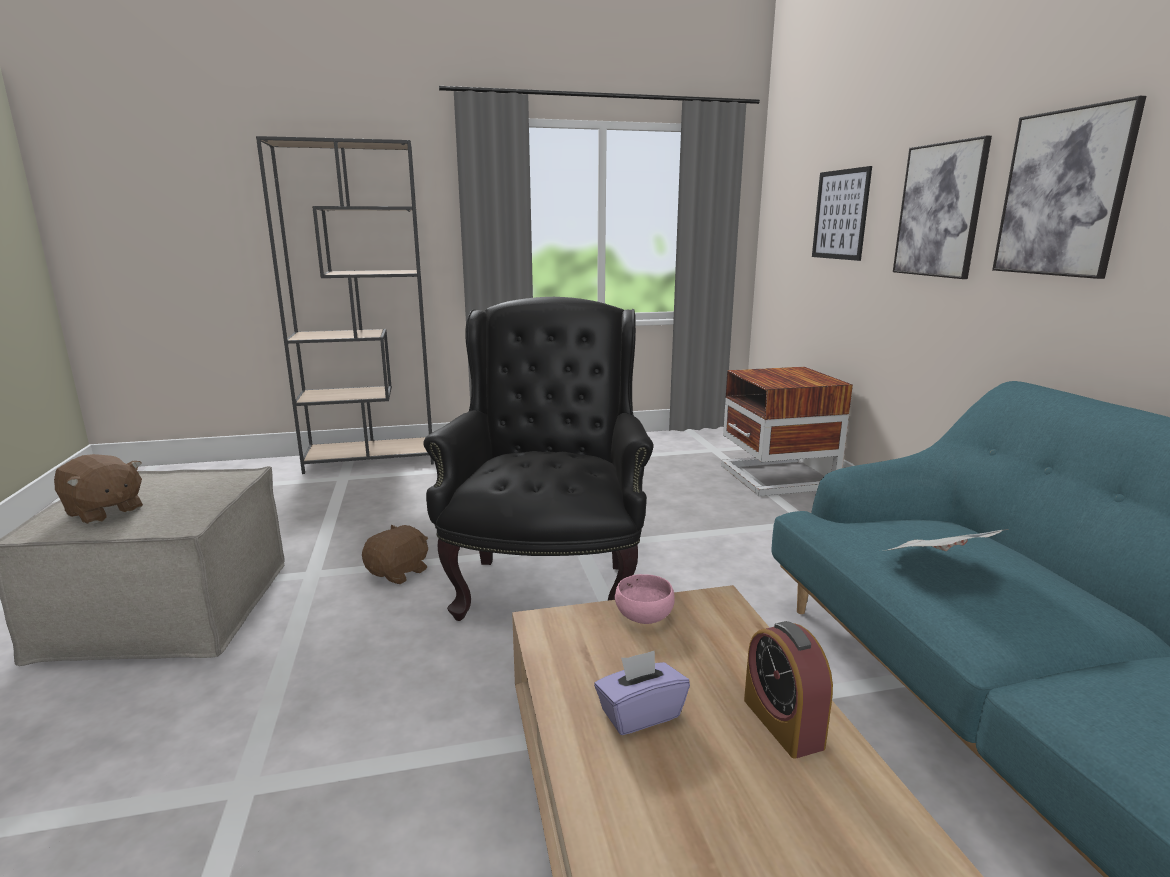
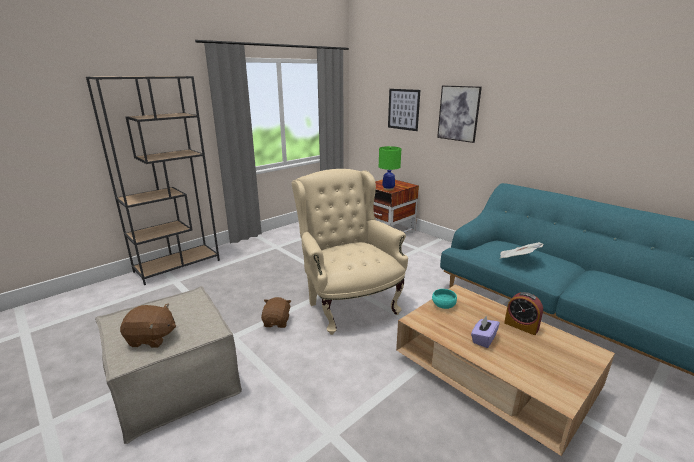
camera: 30 degrees left, 5 degrees up
black armchair [423,297,653,621] -> beige armchair [292,169,408,335]
pink bowl [615,574,675,624] -> turquoise bowl [432,289,457,309]
picture [992,96,1146,279] -> none
none -> green table lamp [379,146,401,191]

